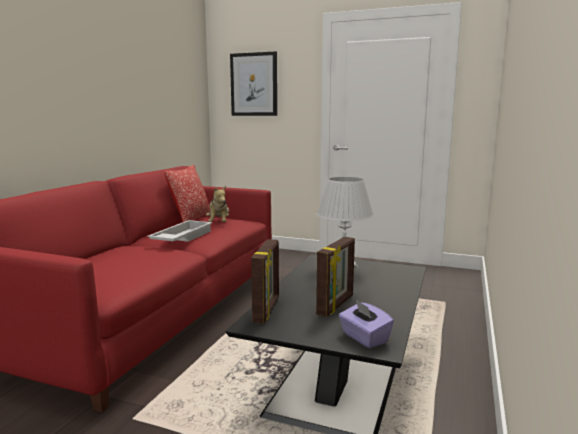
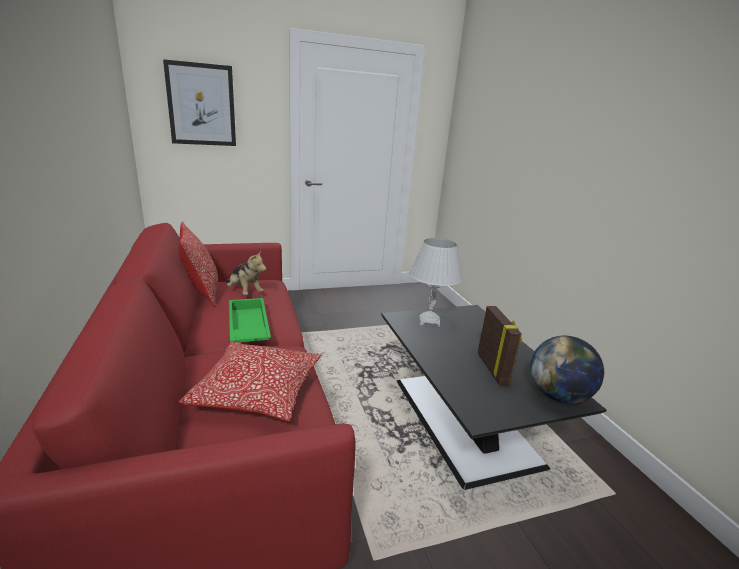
camera: 40 degrees left, 10 degrees up
white tray [147,220,212,242] -> green tray [229,298,271,343]
picture frame [251,239,279,324] -> none
purple tissue box [339,299,394,348] -> globe [530,336,604,404]
none -> pillow [179,341,321,422]

